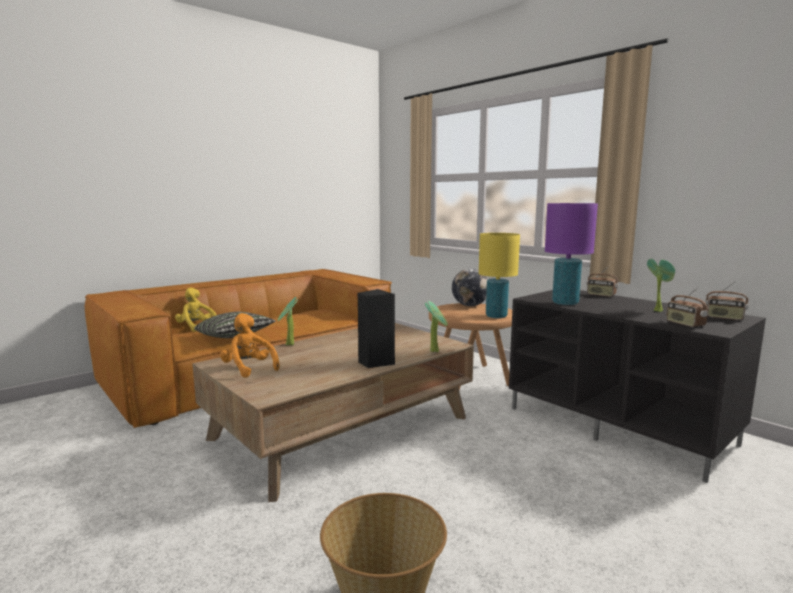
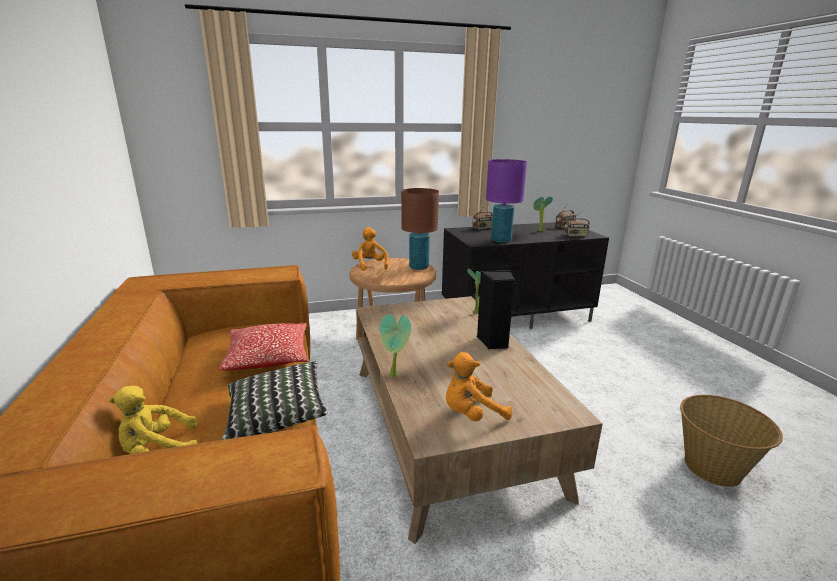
camera: 65 degrees left, 10 degrees up
globe [452,269,488,306] -> orange plush toy [352,227,389,271]
yellow table lamp [479,233,520,318] -> brown table lamp [401,188,439,270]
none -> pillow [219,323,308,370]

